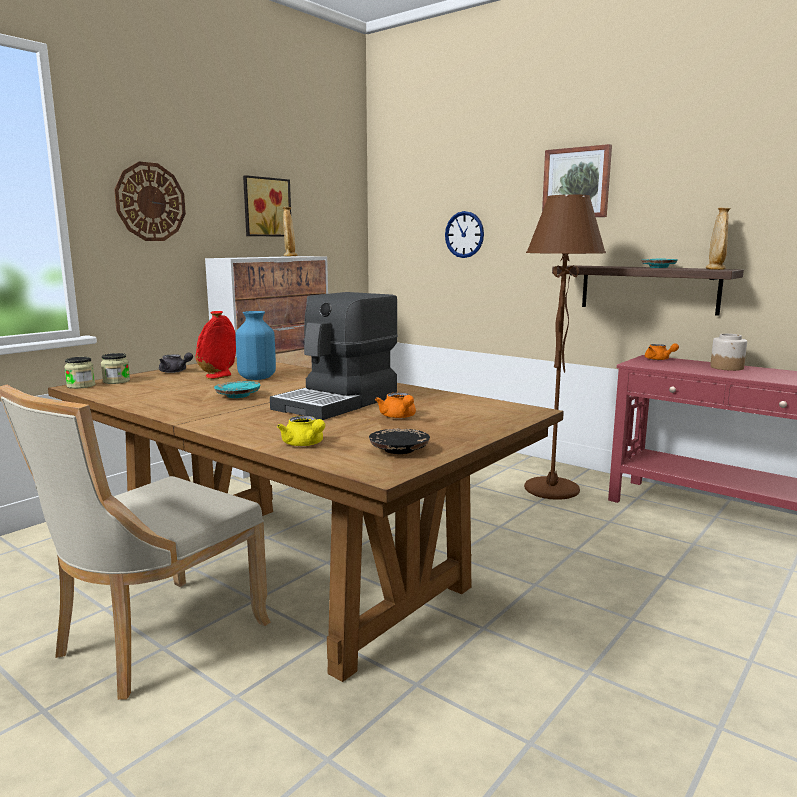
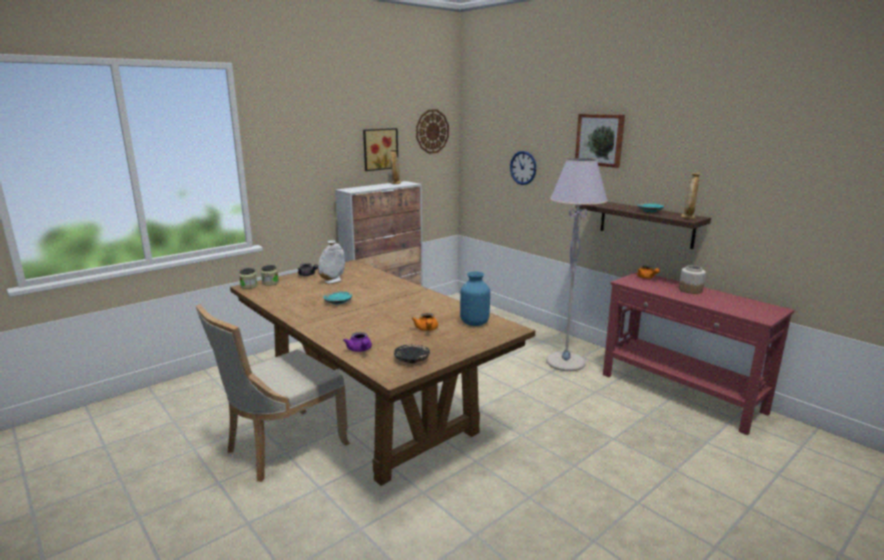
camera: 10 degrees right, 5 degrees up
wall clock [114,162,186,241] -> wall clock moved to [416,110,449,154]
red vase [196,311,236,379] -> white vase [318,240,345,284]
blue vase [235,311,276,380] -> blue vase moved to [460,272,490,326]
coffee machine [270,292,398,420] -> none
yellow teapot [277,416,325,446] -> purple teapot [343,332,372,352]
brown floor lamp [524,195,606,500] -> grey floor lamp [546,158,608,371]

